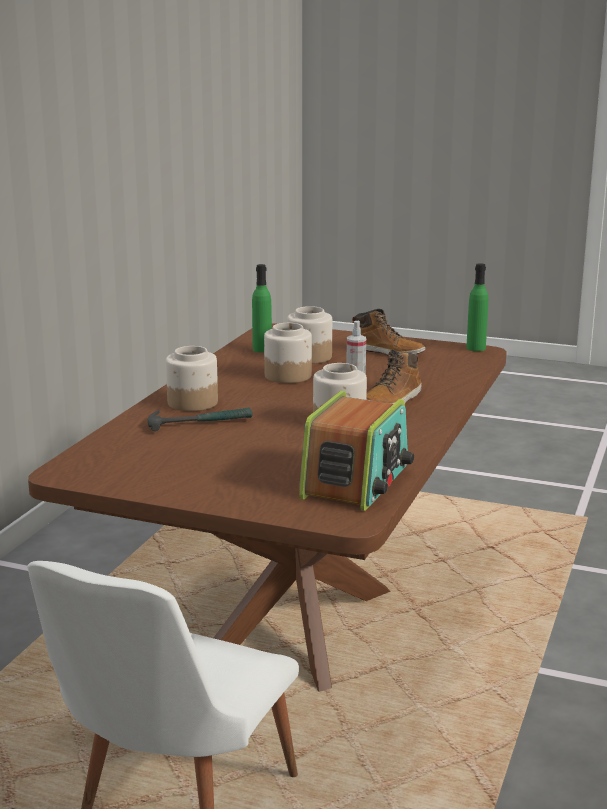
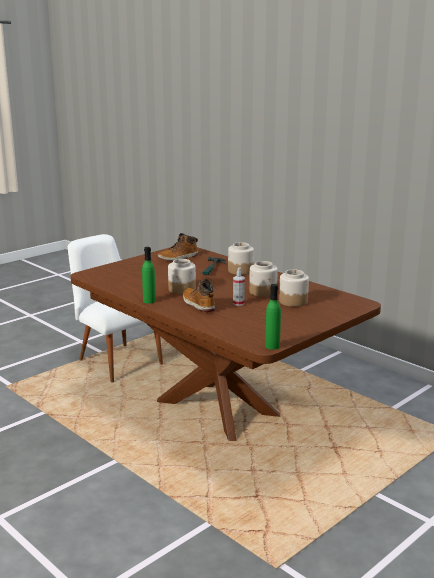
camera: 115 degrees right, 0 degrees up
green bottle [252,264,272,353] -> green bottle moved to [142,247,156,304]
radio [299,391,414,511] -> none
boot [352,309,425,356] -> boot moved to [158,233,198,261]

